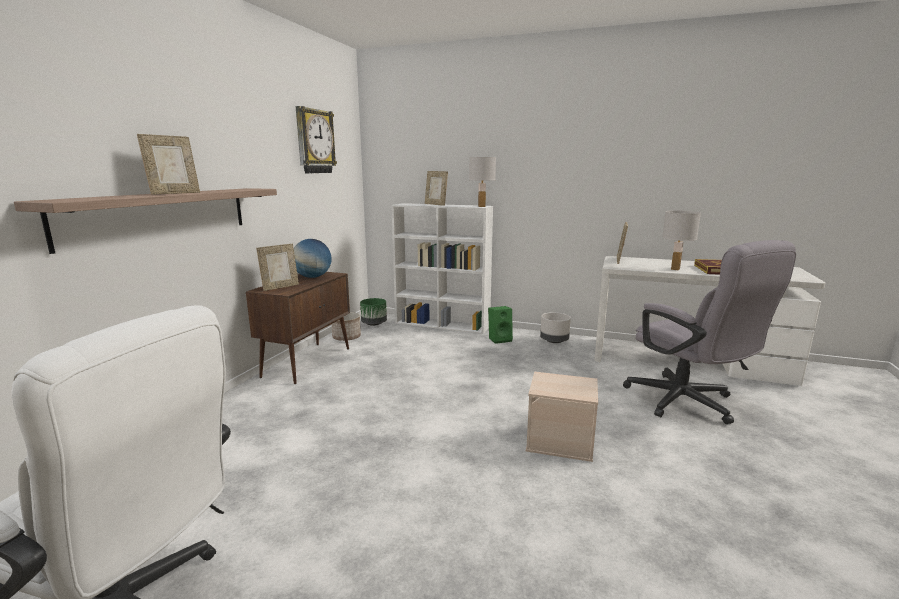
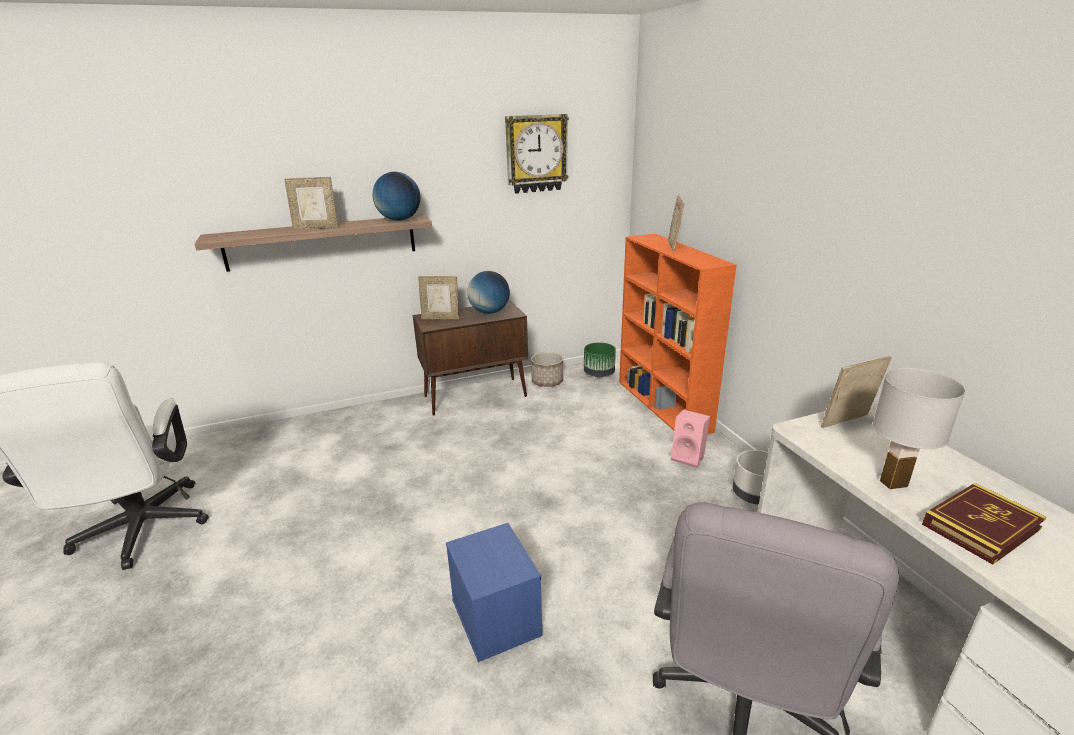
camera: 50 degrees right, 10 degrees up
white bookcase [391,203,493,334] -> orange bookcase [619,234,737,435]
white table lamp [469,157,496,207] -> none
green speaker [488,306,513,344] -> pink speaker [671,409,710,468]
beige storage box [526,372,598,462] -> blue storage box [446,523,543,662]
none -> globe [372,172,421,221]

